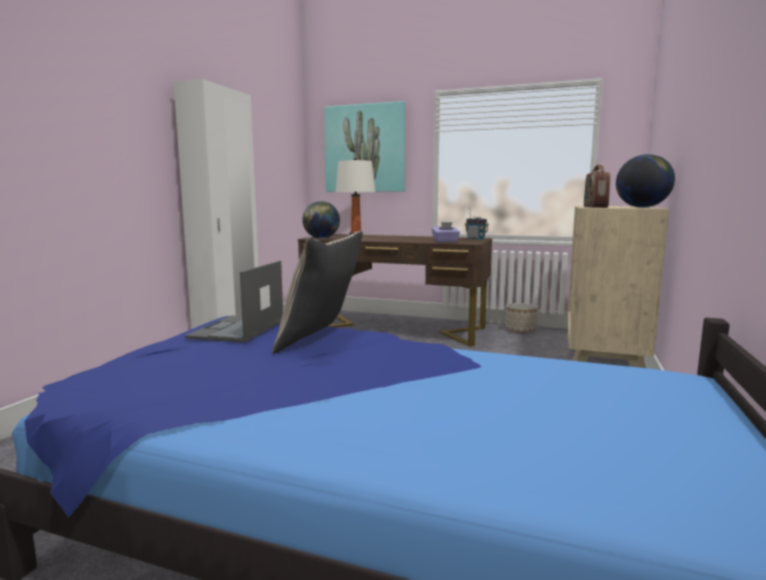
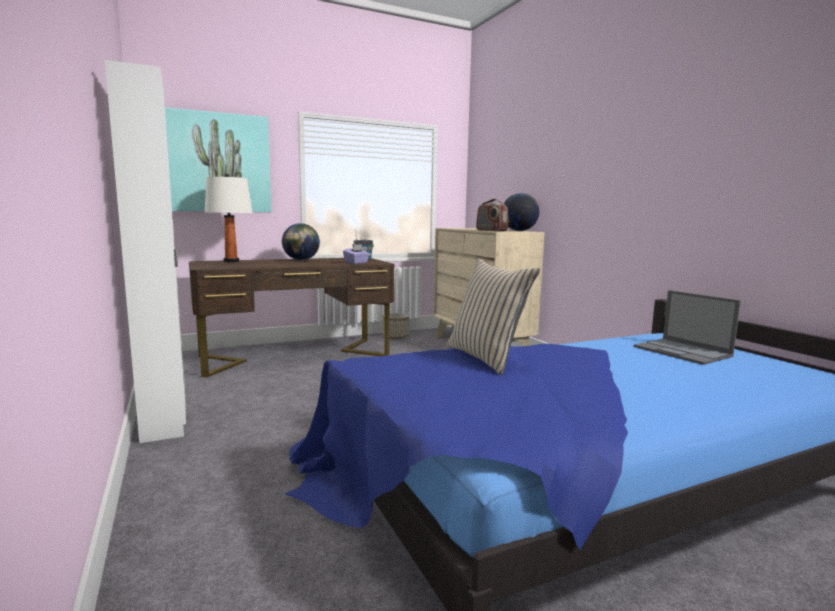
camera: 45 degrees left, 0 degrees up
laptop [185,261,283,343] -> laptop moved to [634,290,741,365]
globe [302,201,340,239] -> globe moved to [282,223,320,260]

